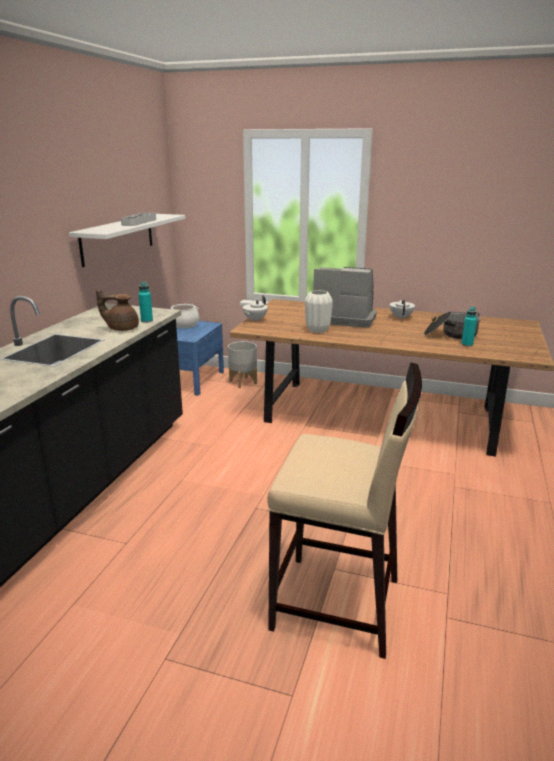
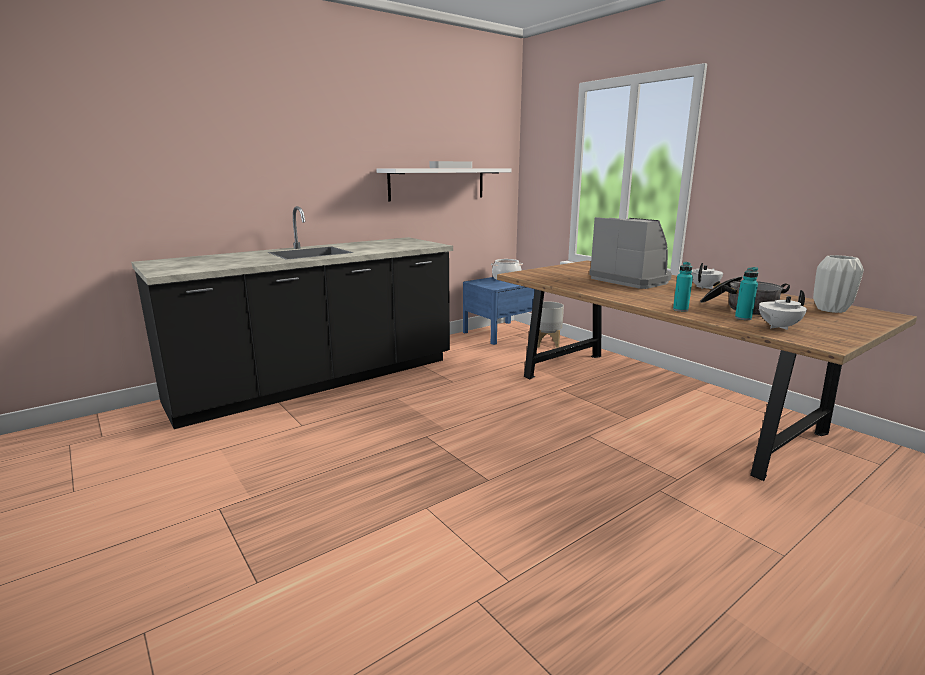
camera: 35 degrees right, 5 degrees down
brown teapot [96,289,139,331] -> none
turquoise bottle [139,282,153,323] -> turquoise bottle moved to [673,262,693,312]
white teapot [242,295,268,322] -> white teapot moved to [758,290,807,330]
beige stool [267,362,422,659] -> none
white vase [305,290,333,333] -> white vase moved to [813,255,864,313]

